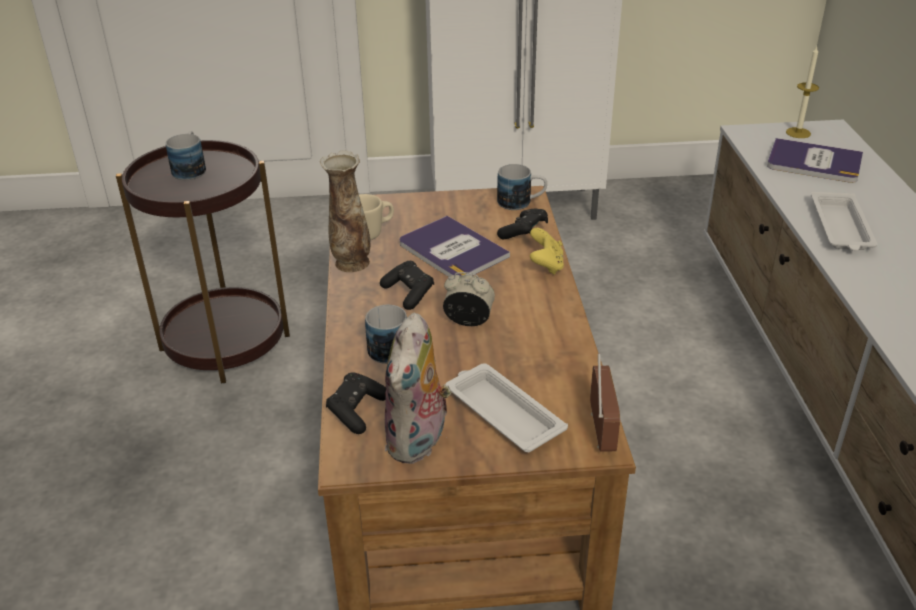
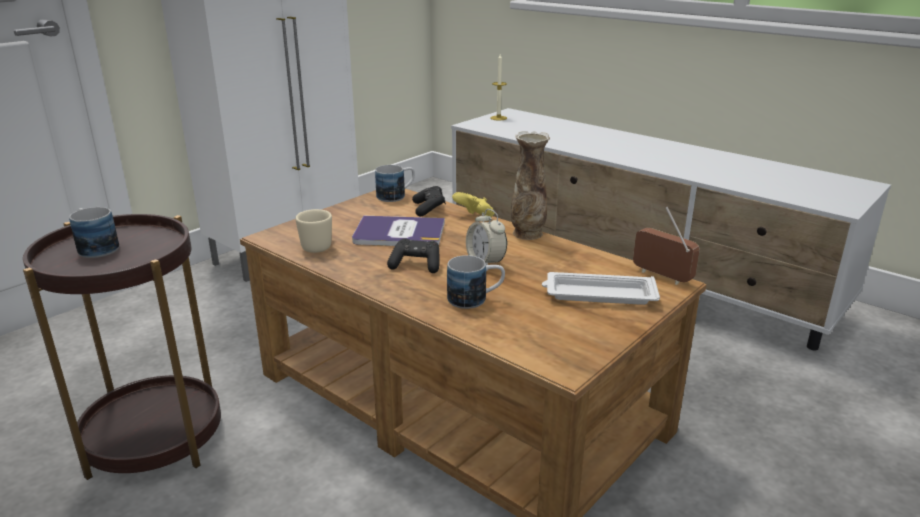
camera: 45 degrees left, 10 degrees down
vase [320,150,370,272] -> vase moved to [511,131,550,240]
black game controller [326,372,386,434] -> none
plush toy [384,313,451,464] -> none
alarm clock [443,272,495,326] -> alarm clock turned 90 degrees counterclockwise [466,209,507,265]
book [767,138,863,183] -> none
white tray [811,192,878,251] -> none

